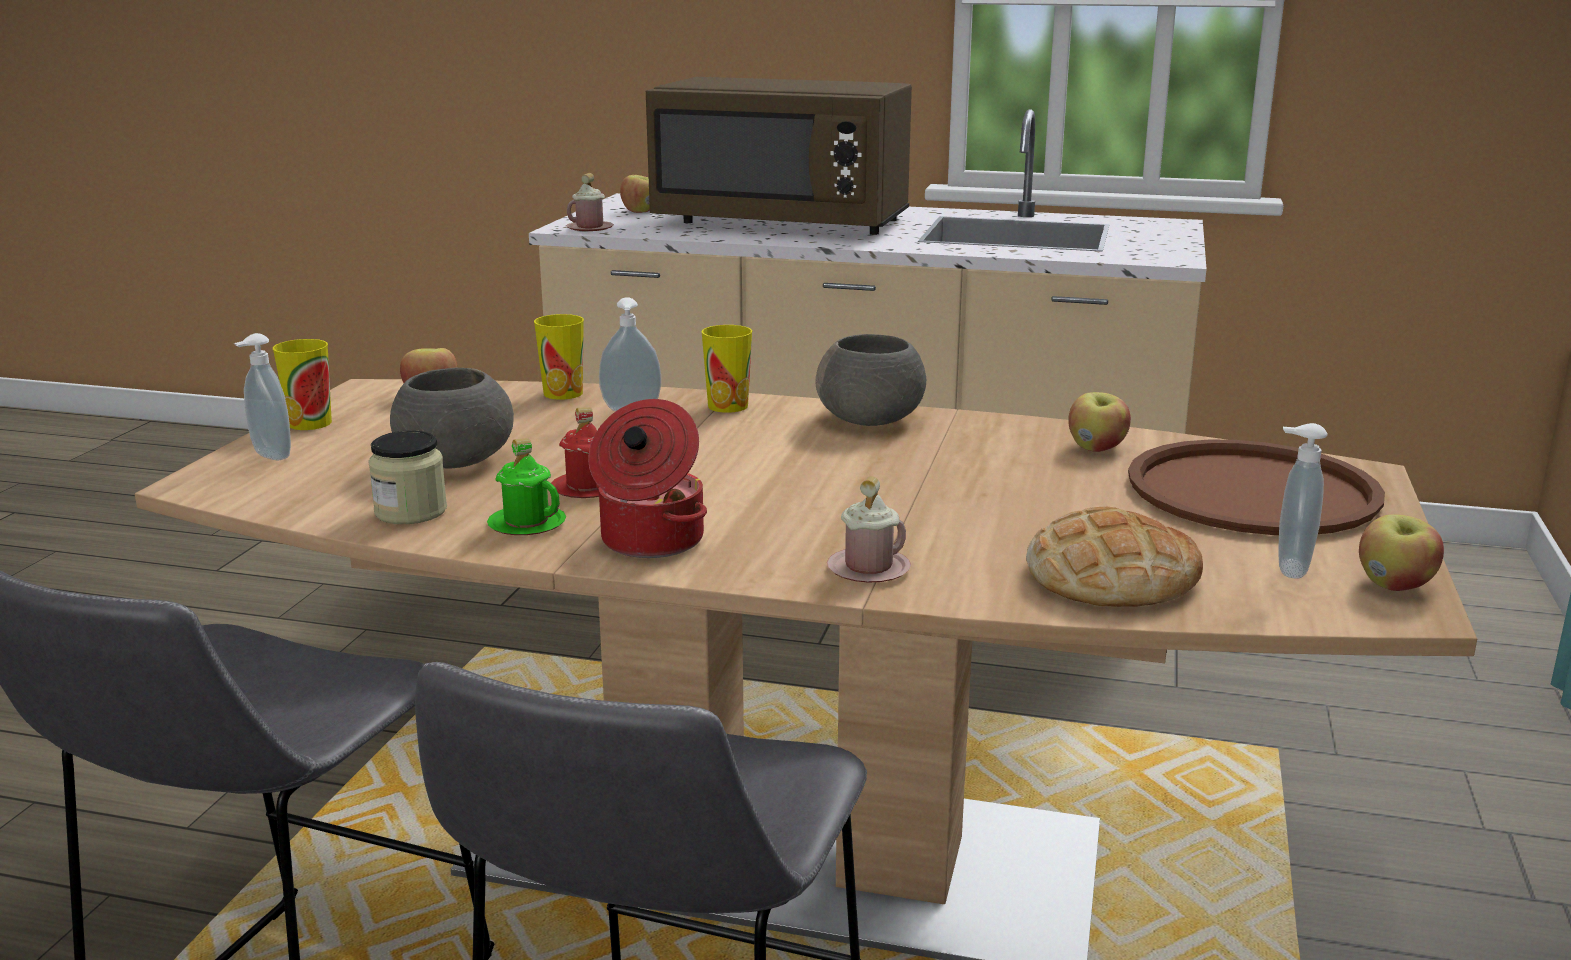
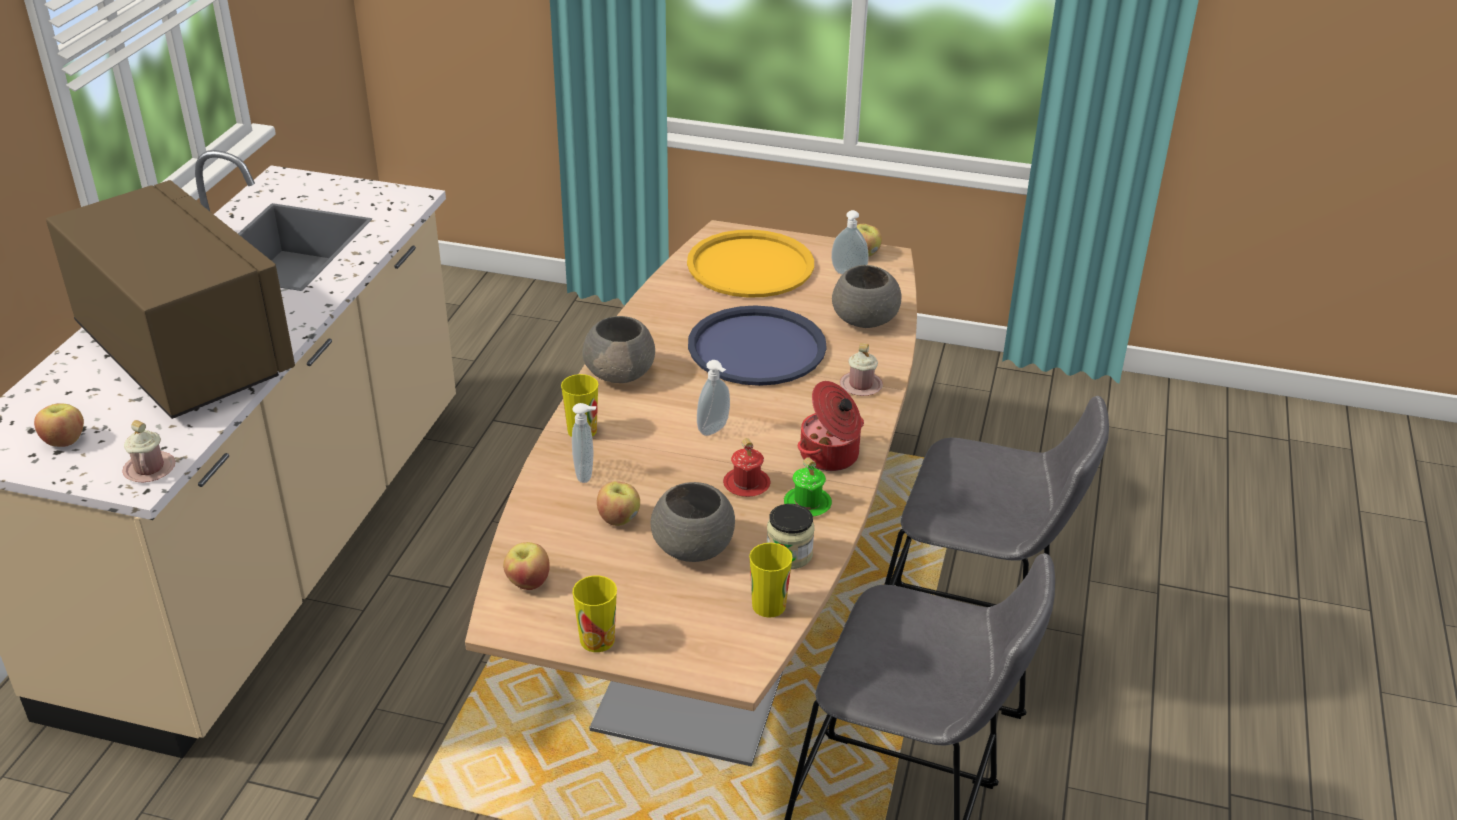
camera: 90 degrees left, 15 degrees up
soap dispenser [234,333,291,460] -> soap dispenser moved to [697,360,730,436]
cup [534,314,584,400] -> cup moved to [749,543,793,618]
brown microwave [646,77,912,235] -> brown microwave turned 60 degrees counterclockwise [46,180,295,419]
bread [1026,507,1203,607] -> grey bowl [832,265,901,328]
apple [1068,392,1131,452] -> apple moved to [597,481,640,526]
brown tray [1128,440,1385,535] -> yellow tray [687,230,814,298]
none -> blue tray [688,305,827,386]

